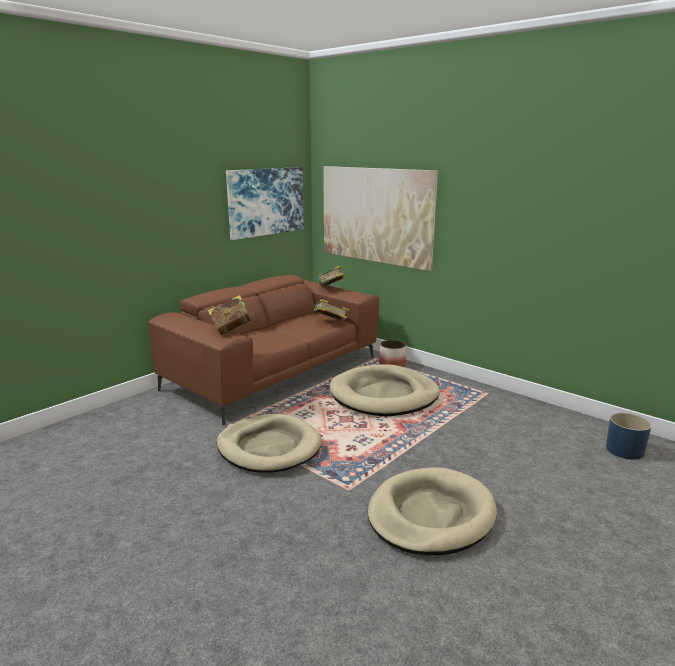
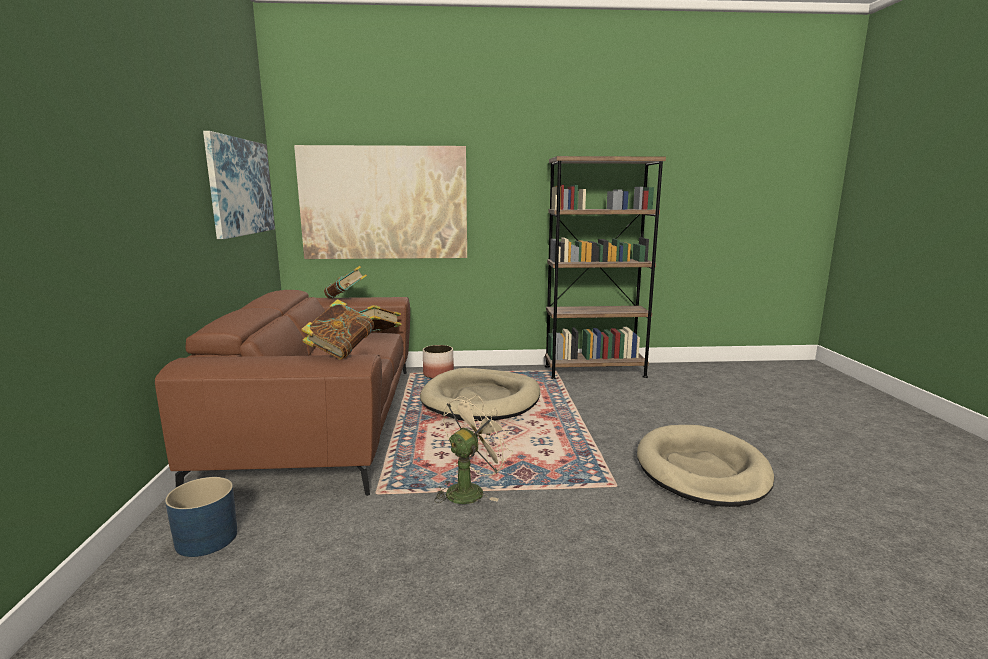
camera: 45 degrees left, 5 degrees down
beige dog bed [216,414,322,473] -> beige fan [434,395,513,504]
blue planter [606,413,651,460] -> blue planter moved to [165,477,237,557]
none -> brown bookcase [545,156,666,379]

